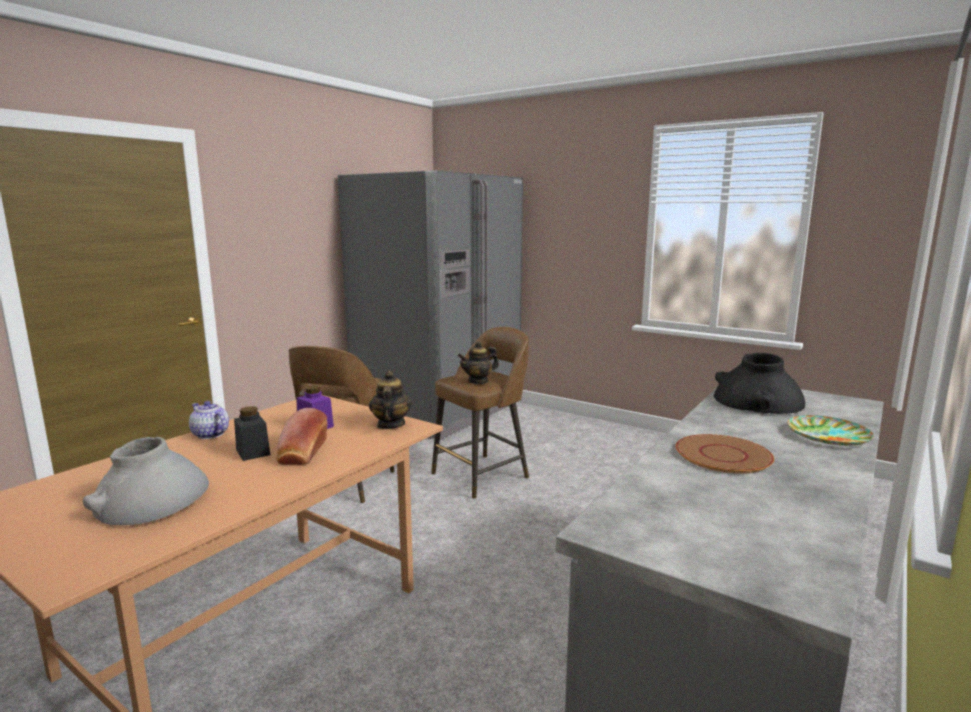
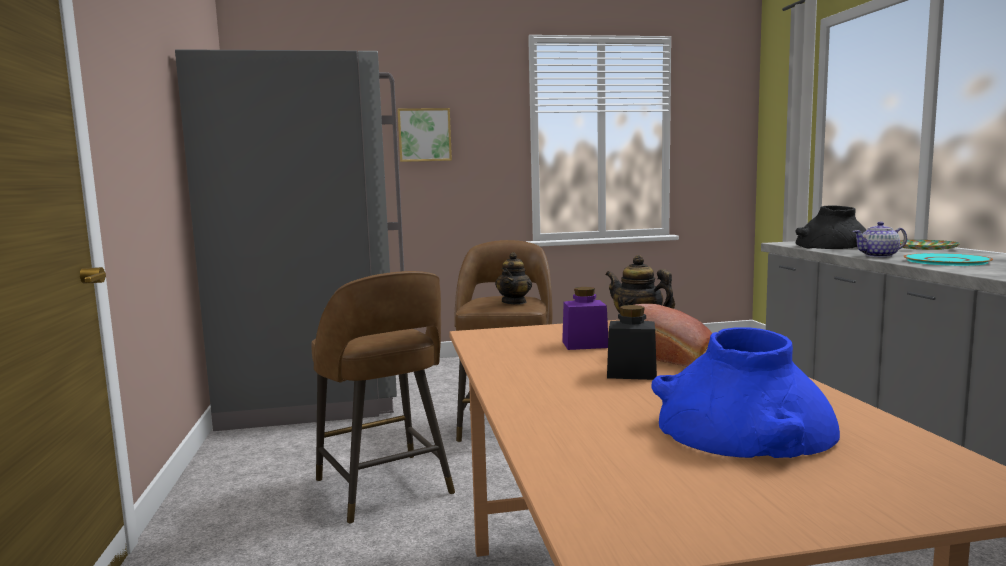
camera: 45 degrees left, 5 degrees down
grey vase [83,437,209,525] -> blue vase [651,327,840,458]
teapot [189,401,229,439] -> teapot moved to [853,222,907,257]
brown plate [676,434,774,474] -> turquoise plate [903,253,993,266]
none -> picture [397,108,452,162]

